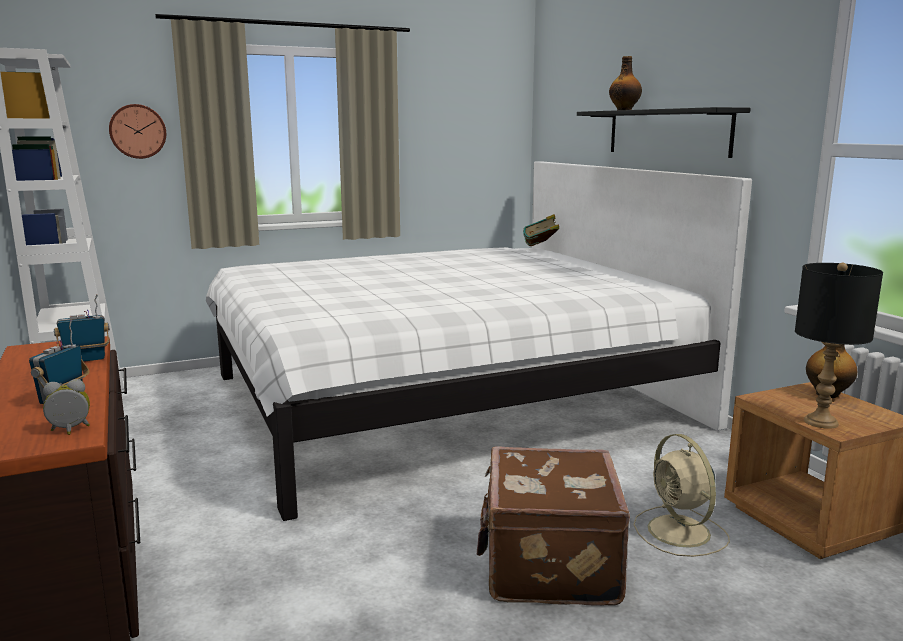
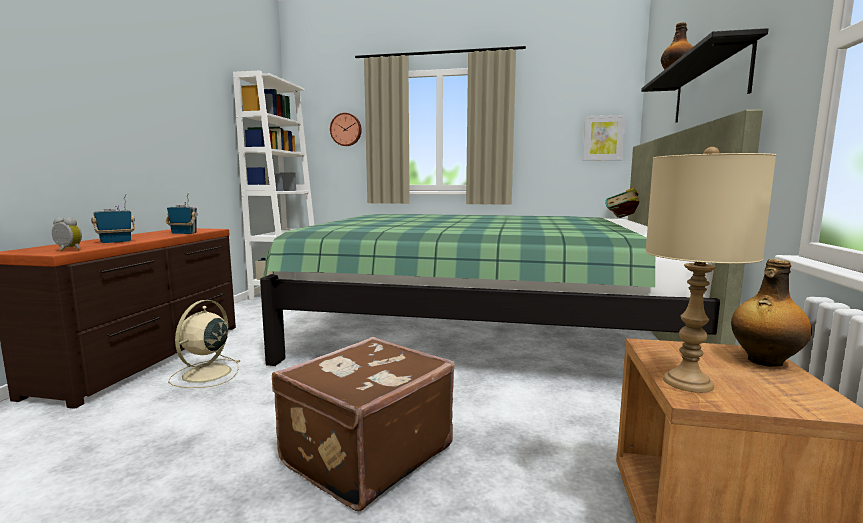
camera: 35 degrees right, 5 degrees down
white bed [206,161,752,521] -> green bed [260,109,763,366]
beige fan [634,434,730,557] -> beige fan moved to [168,300,240,388]
black table lamp [795,263,883,429] -> beige table lamp [645,147,776,393]
none -> picture [583,115,626,161]

